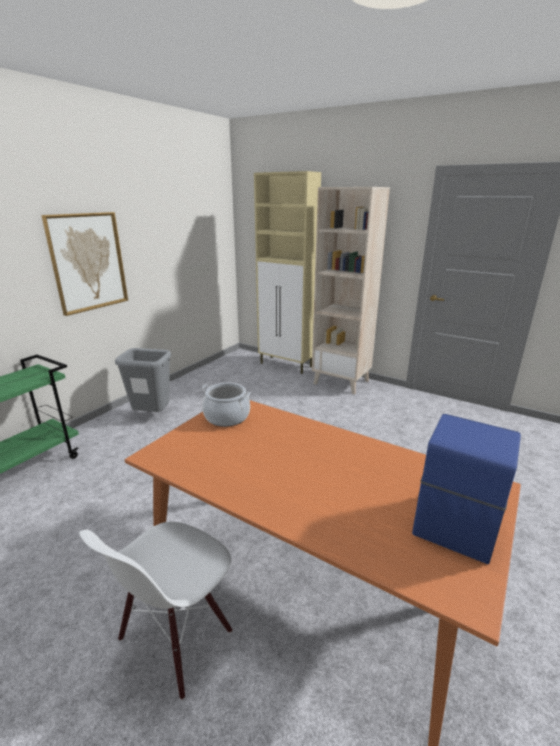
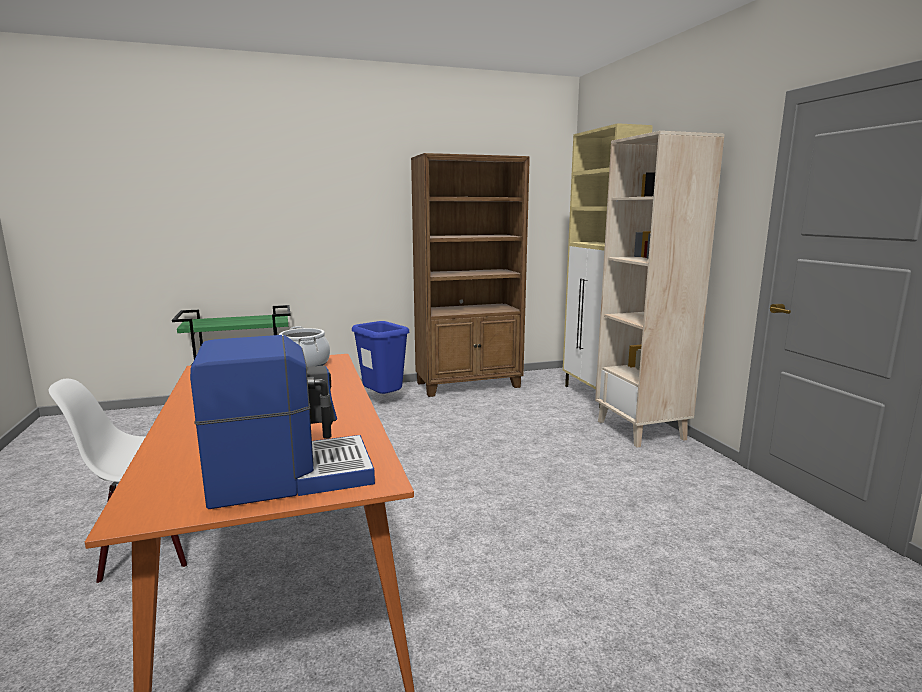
camera: 40 degrees right, 10 degrees down
picture [41,212,128,316] -> none
grey trash can [115,348,171,412] -> blue trash can [352,321,409,394]
none -> brown bookcase [411,153,530,397]

